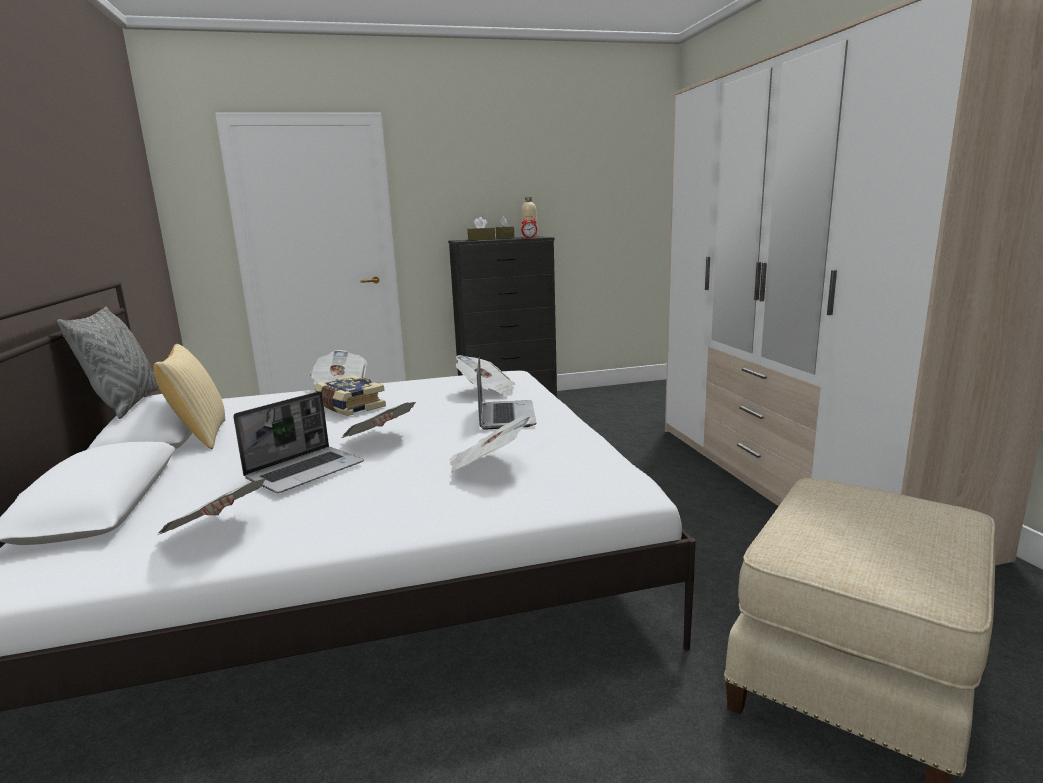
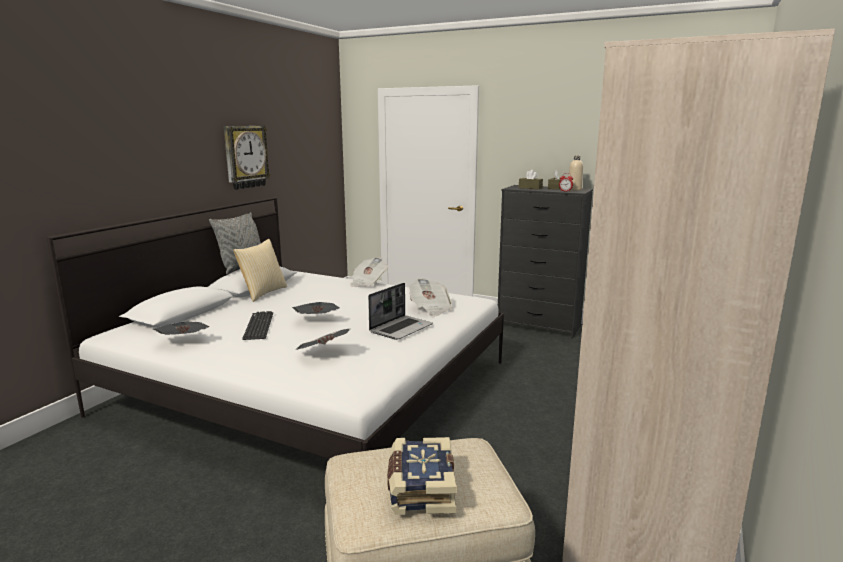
camera: 40 degrees right, 0 degrees up
laptop [233,391,364,493] -> keyboard [242,311,273,340]
book [314,375,386,416] -> book moved to [387,437,457,515]
none -> wall clock [224,126,271,190]

